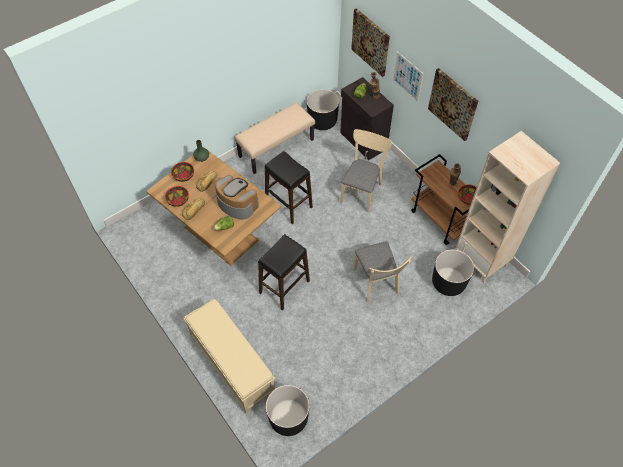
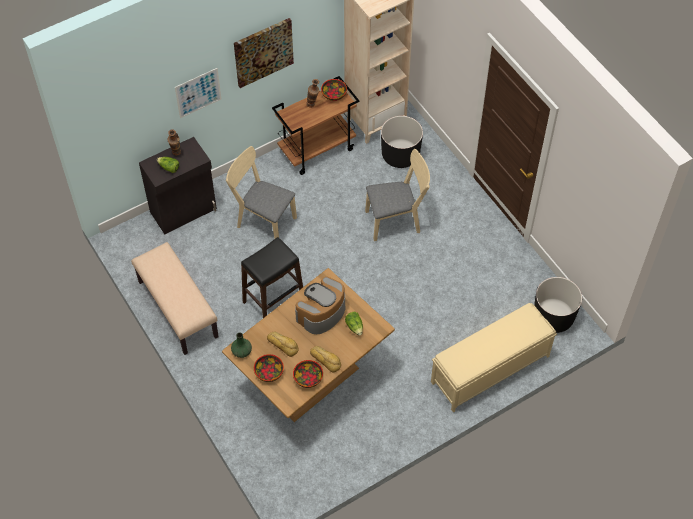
camera: 85 degrees left, 0 degrees up
black stool [258,234,310,311] -> none
black planter [307,89,339,130] -> none
picture [351,8,390,77] -> none

